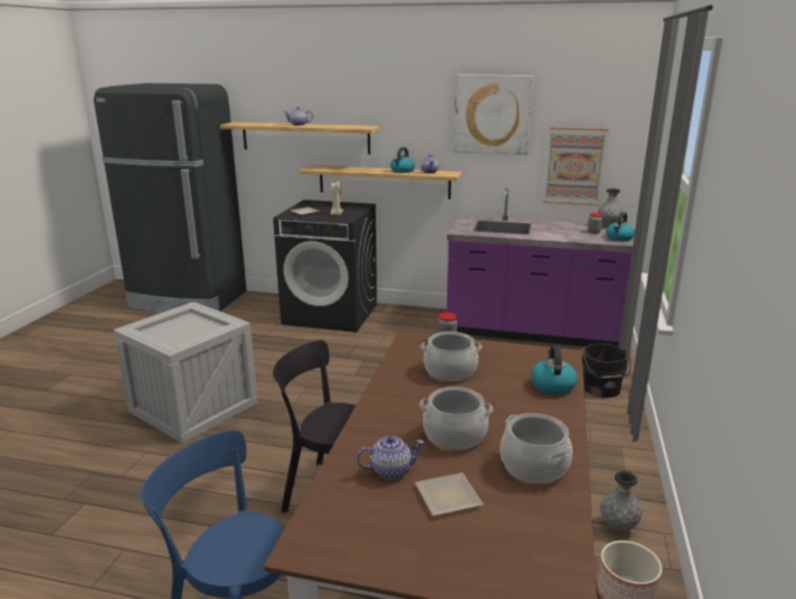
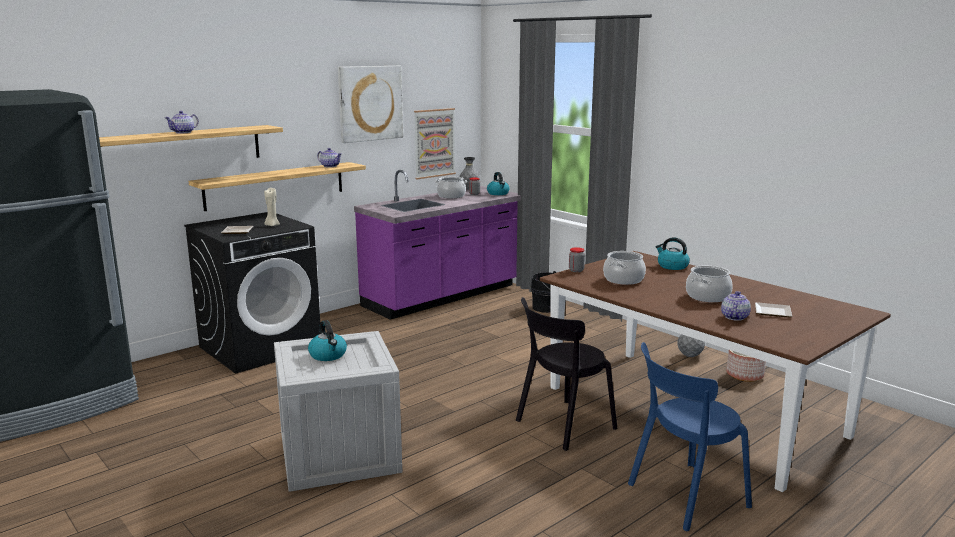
camera: 55 degrees left, 5 degrees down
kettle [390,147,415,173] -> kettle moved to [308,320,347,361]
cooking pot [500,413,572,483] -> cooking pot moved to [435,177,468,198]

